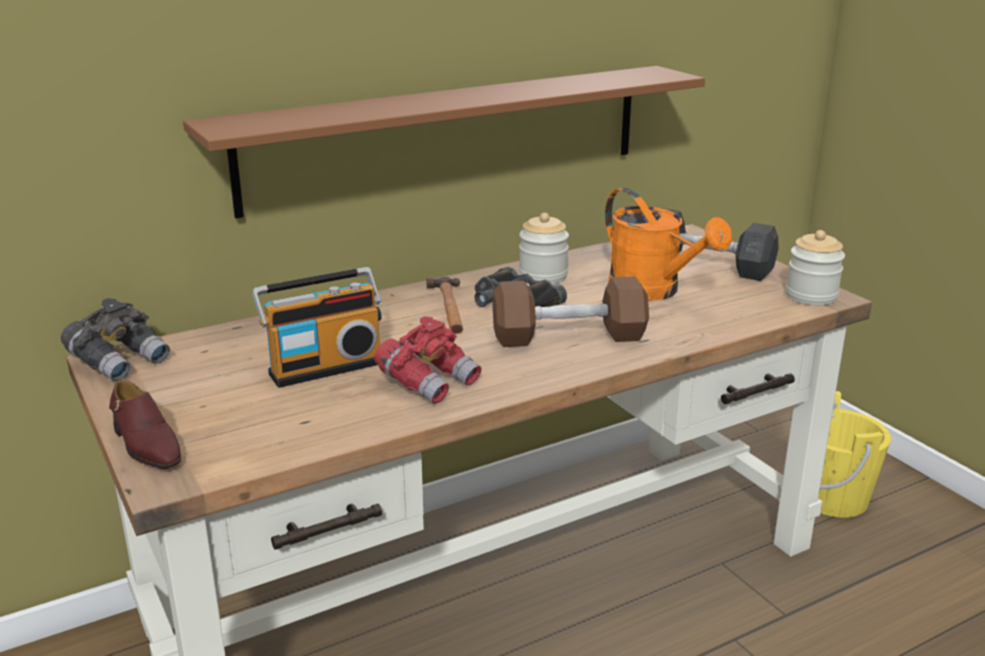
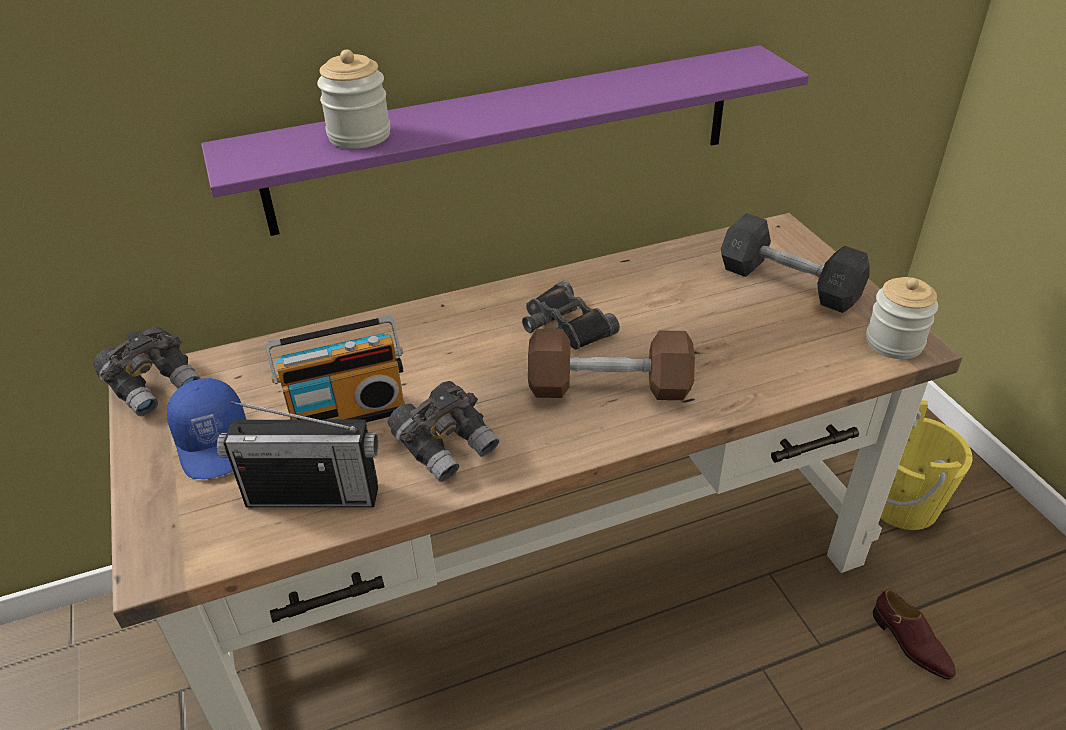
camera: 10 degrees right, 15 degrees up
brown shoe [109,379,181,469] -> brown shoe moved to [873,589,956,680]
brown shelf [183,66,705,219] -> purple shelf [201,45,809,236]
red binoculars [374,316,482,404] -> grey binoculars [388,381,499,482]
hammer [426,277,463,334] -> none
jar [519,213,569,284] -> jar moved to [317,50,390,149]
orange watering can [605,188,732,301] -> none
none -> blue cap [167,378,246,479]
none -> radio [217,401,378,507]

